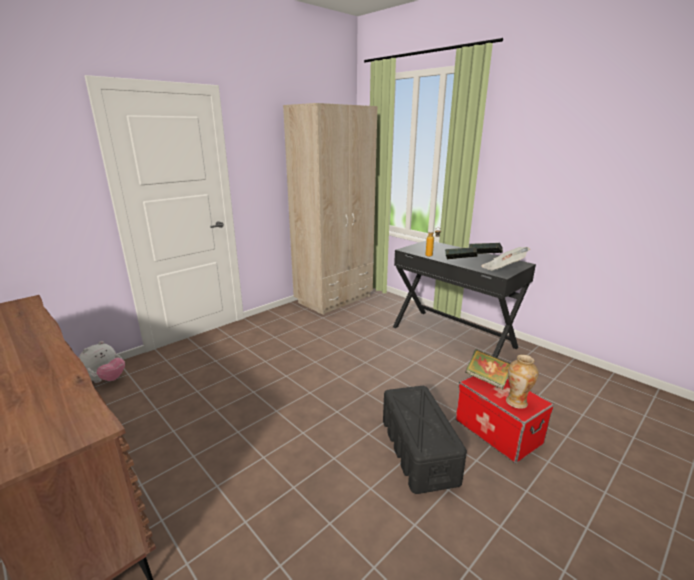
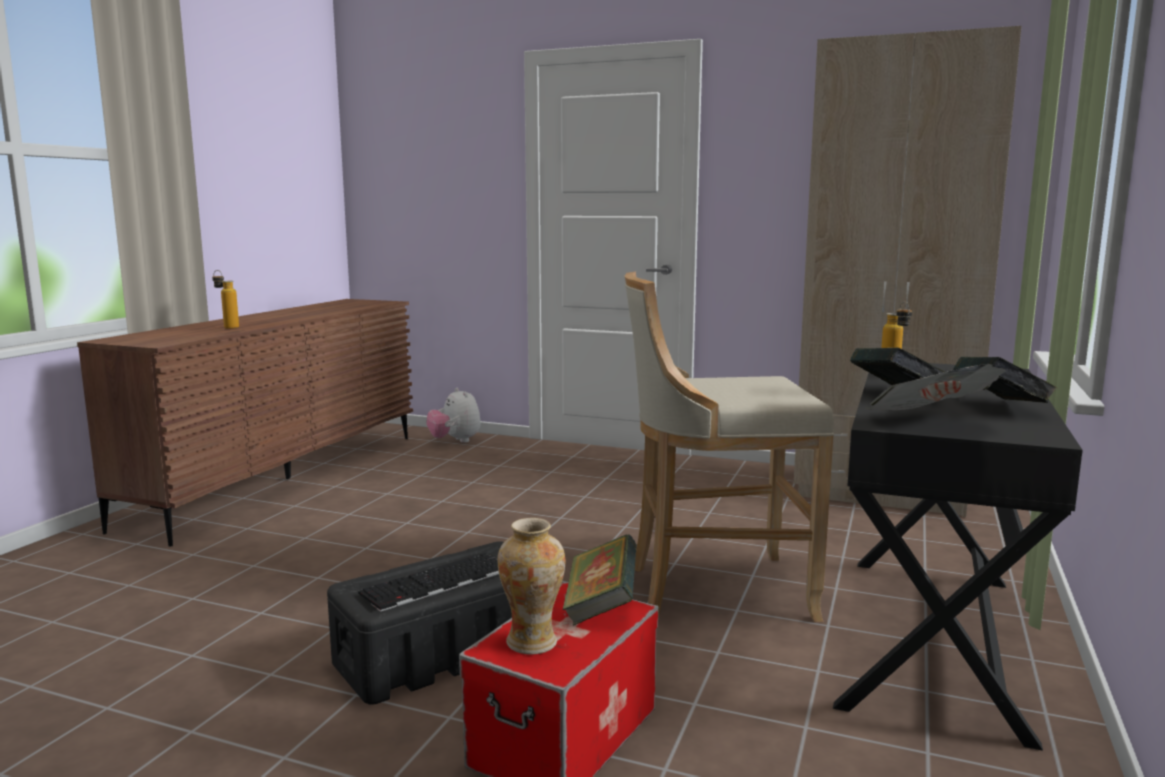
camera: 65 degrees right, 10 degrees down
plush toy [78,341,125,383] -> plush toy turned 60 degrees clockwise [427,388,481,443]
none -> bottle [212,270,239,329]
none -> keyboard [358,552,499,612]
none -> beige stool [625,272,834,622]

